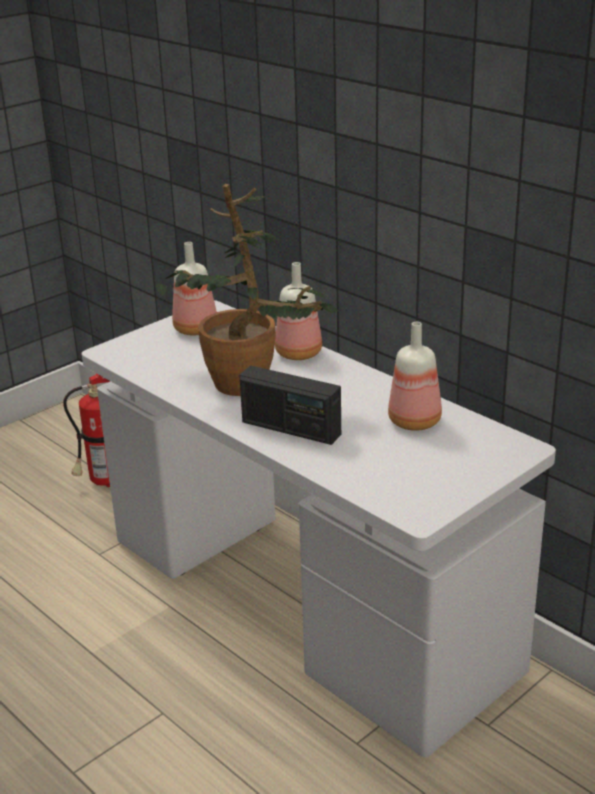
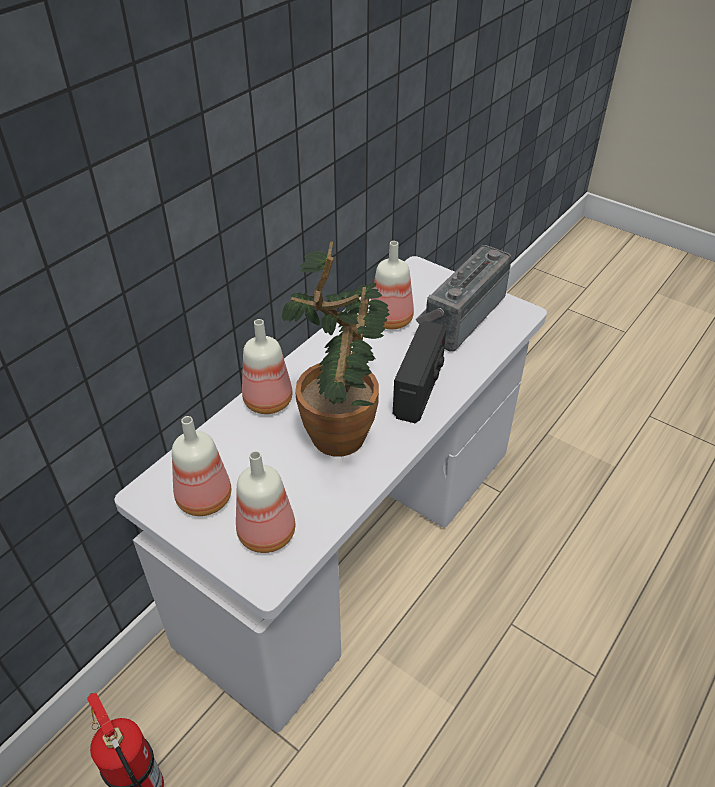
camera: 100 degrees left, 15 degrees up
none -> bottle [236,451,295,553]
none -> radio [416,245,512,352]

